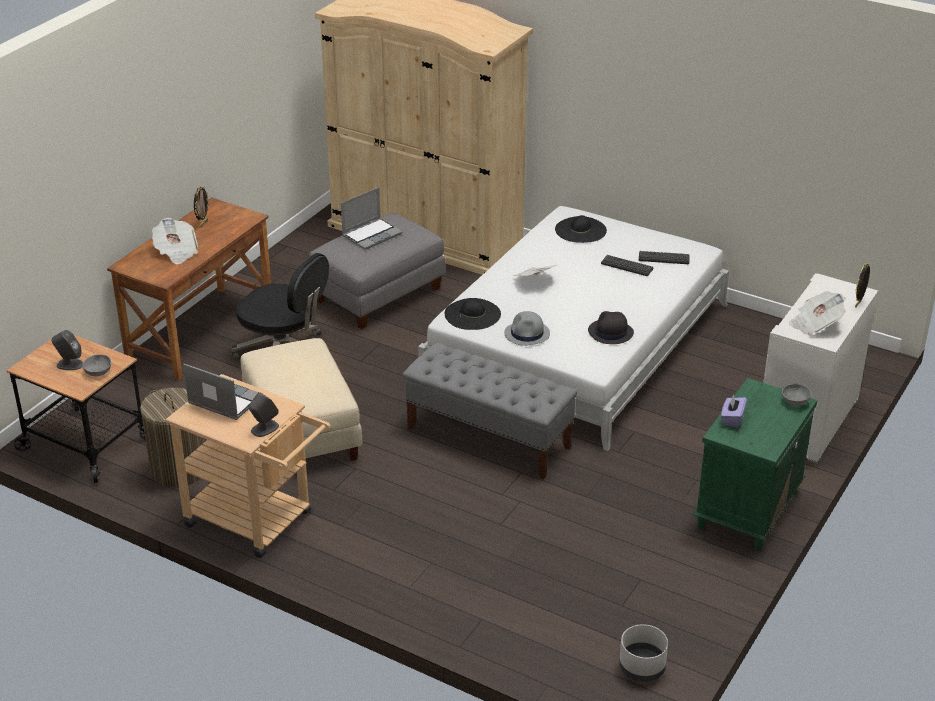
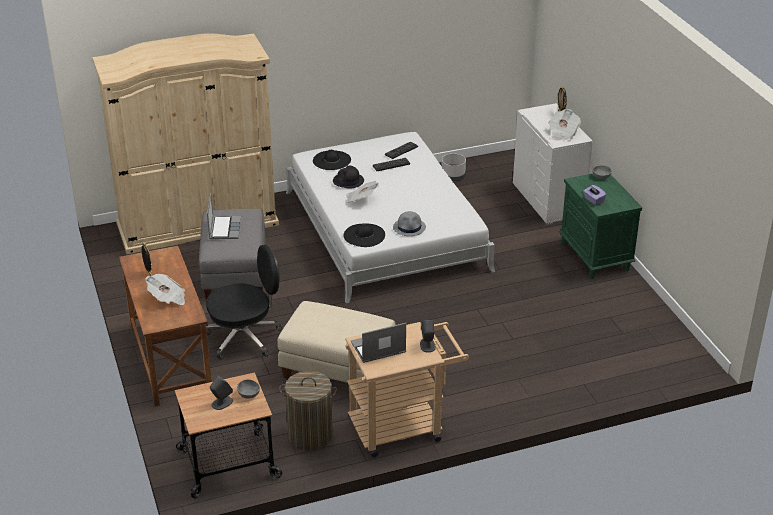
camera: 50 degrees left, 0 degrees up
grey bench [403,342,577,479] -> none
black hat [588,311,634,344] -> black hat moved to [333,165,364,189]
grey planter [619,624,668,682] -> grey planter moved to [442,154,466,181]

